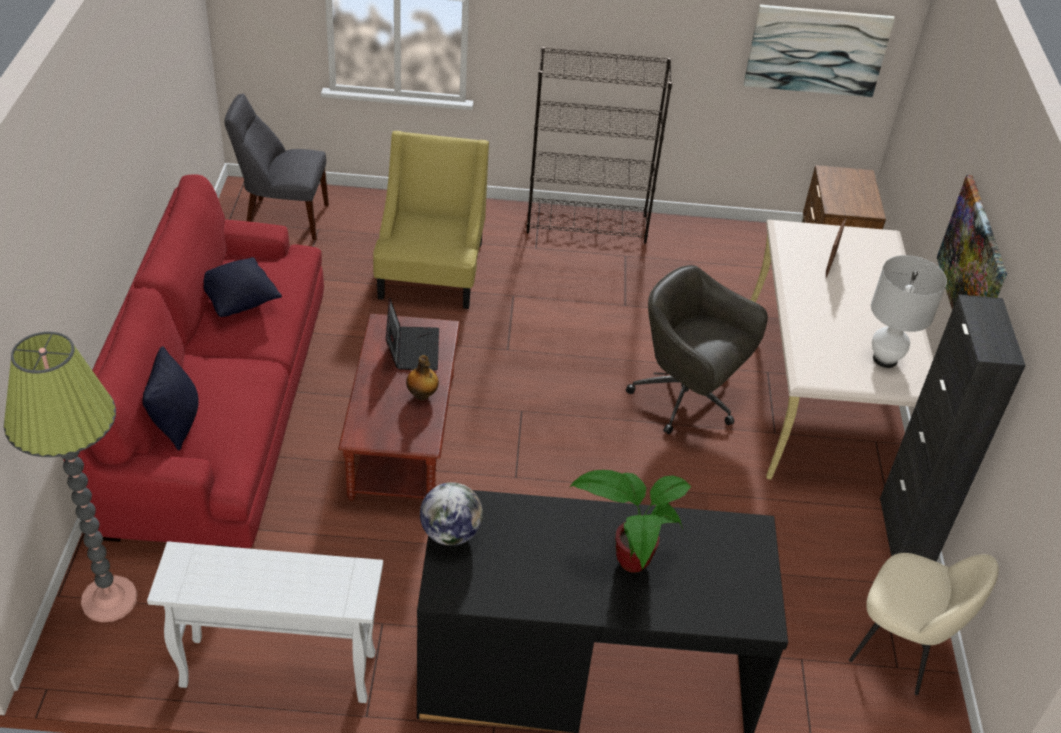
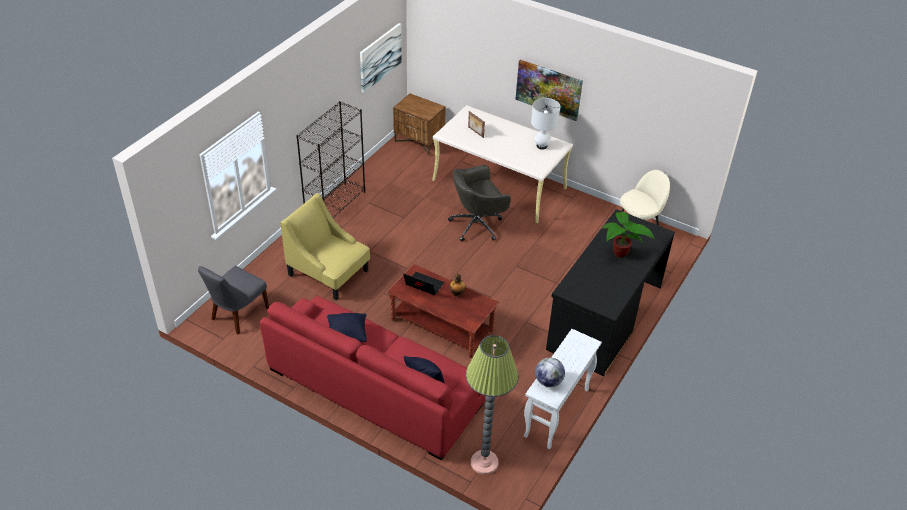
camera: 60 degrees left, 0 degrees up
globe [420,482,483,546] -> globe moved to [535,357,565,387]
black cabinet [880,294,1026,562] -> none

